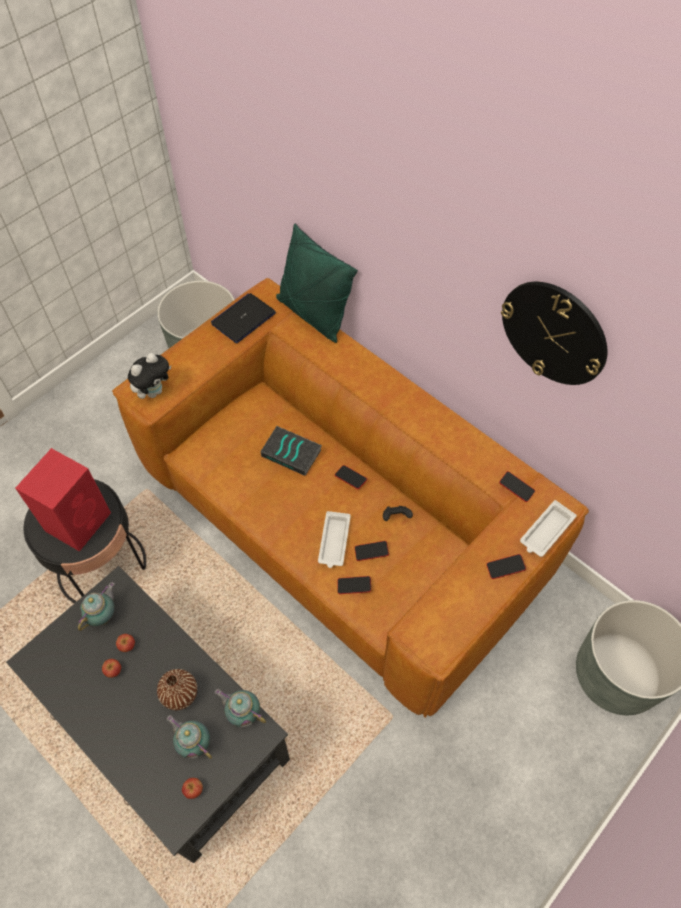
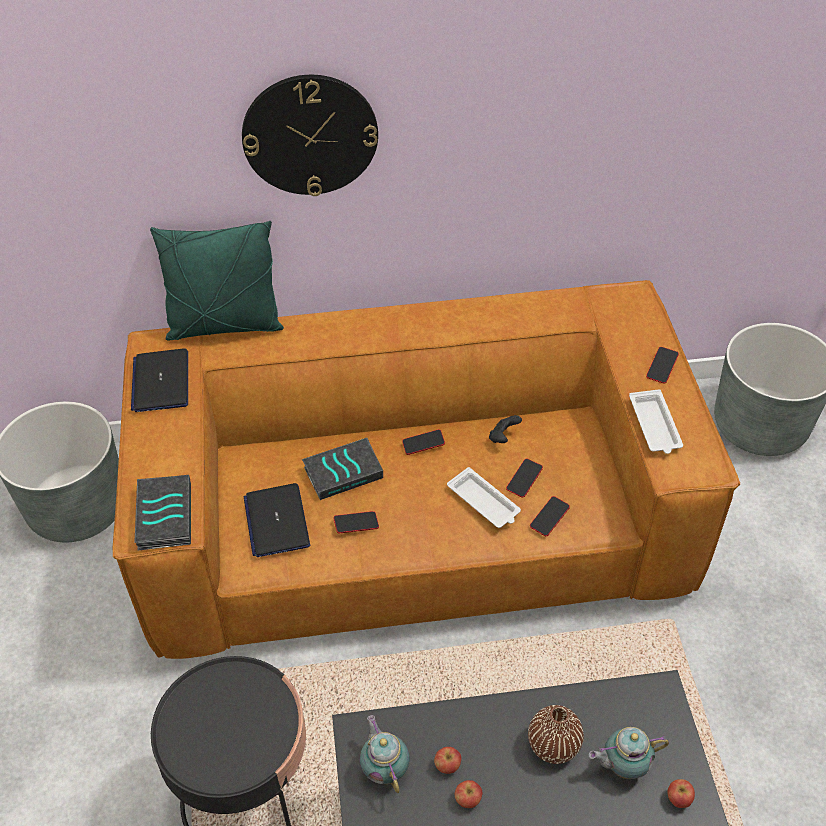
camera: 50 degrees left, 10 degrees down
red speaker [15,448,111,552] -> none
plush toy [128,353,171,399] -> book [134,475,191,551]
teapot [215,689,266,727] -> none
phone [499,471,535,502] -> phone moved to [333,511,379,533]
wall clock [501,282,607,385] -> wall clock moved to [242,75,378,196]
white tray [520,500,576,557] -> white tray moved to [629,389,683,454]
none -> laptop [244,483,310,557]

